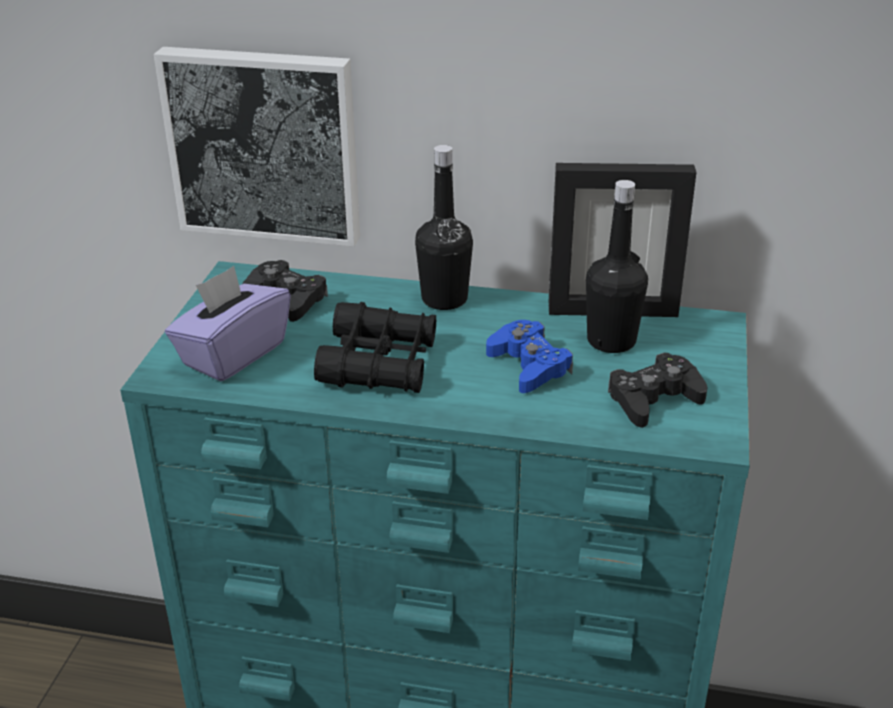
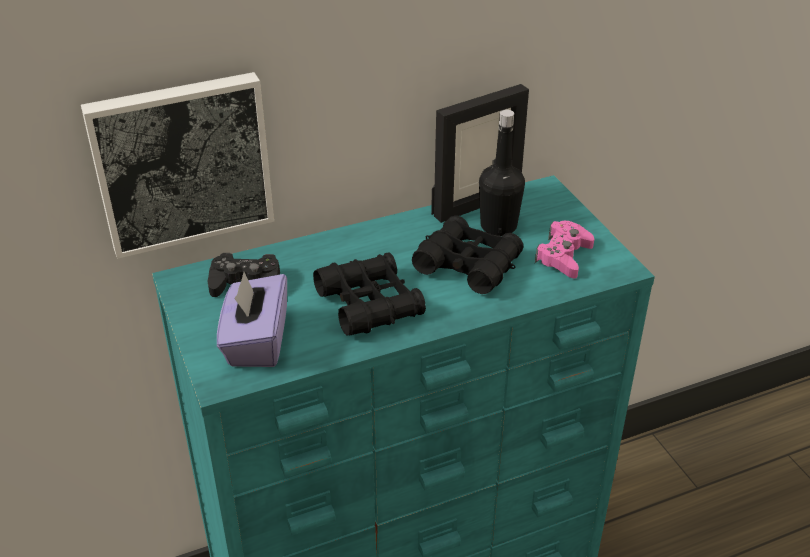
camera: 35 degrees left, 5 degrees up
black bottle [415,145,473,310] -> none
blue game controller [486,320,573,393] -> black binoculars [412,215,523,294]
black game controller [608,353,708,428] -> pink game controller [535,221,594,278]

